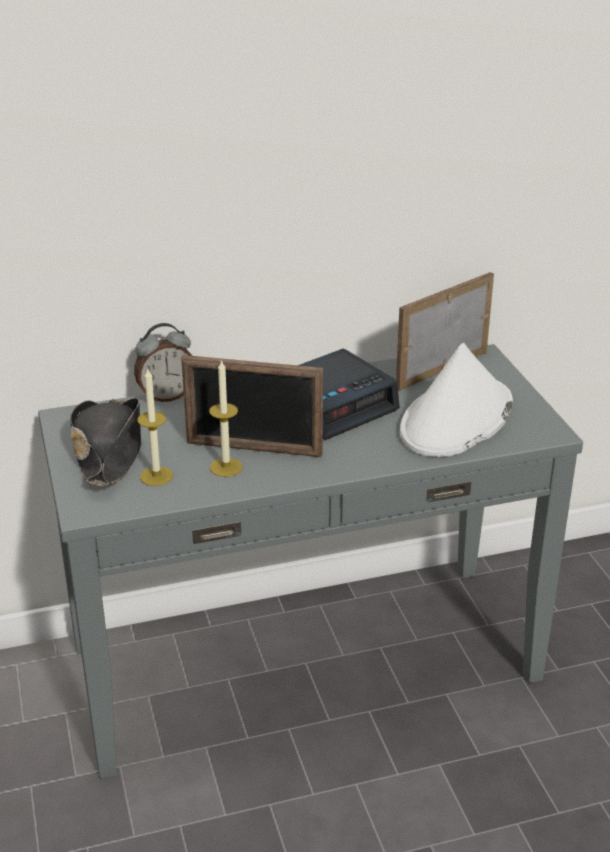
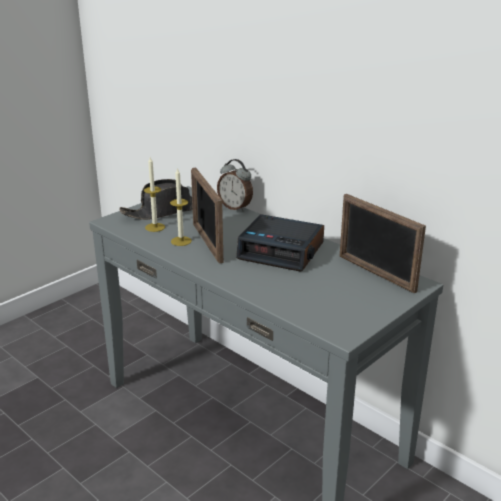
camera: 60 degrees right, 5 degrees down
picture frame [396,272,494,391] -> picture frame turned 150 degrees counterclockwise [340,194,426,294]
white hat [400,343,513,457] -> none

